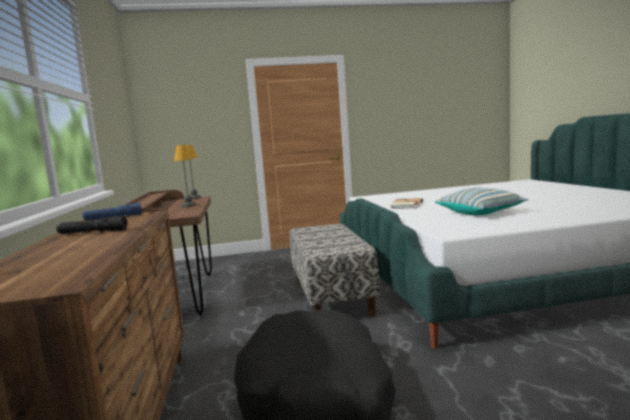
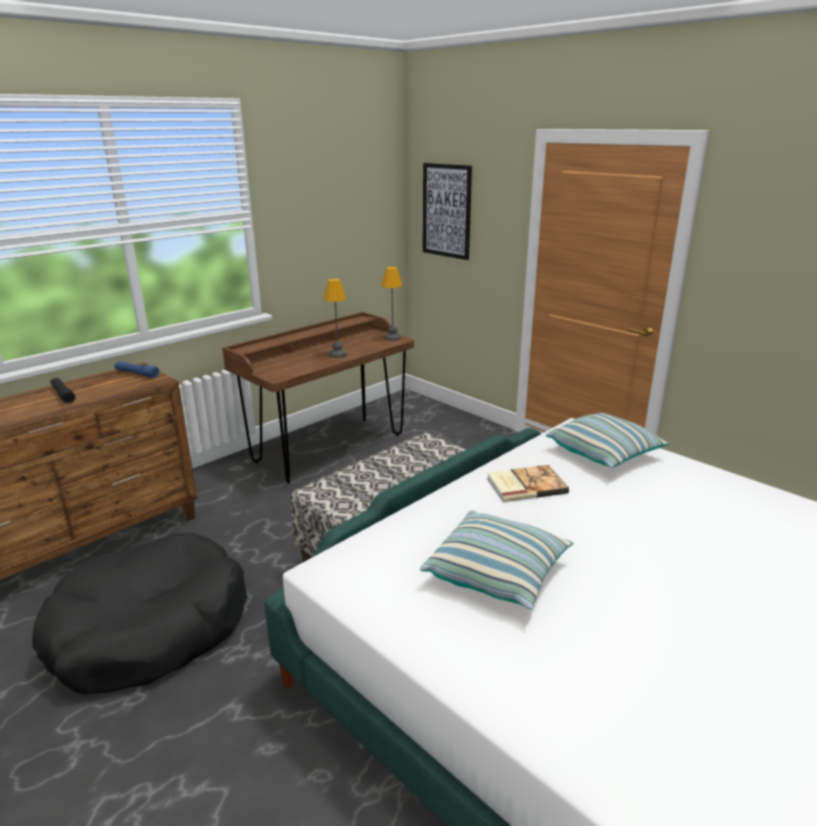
camera: 55 degrees right, 15 degrees up
none -> picture [423,163,472,260]
none -> pillow [546,413,670,468]

